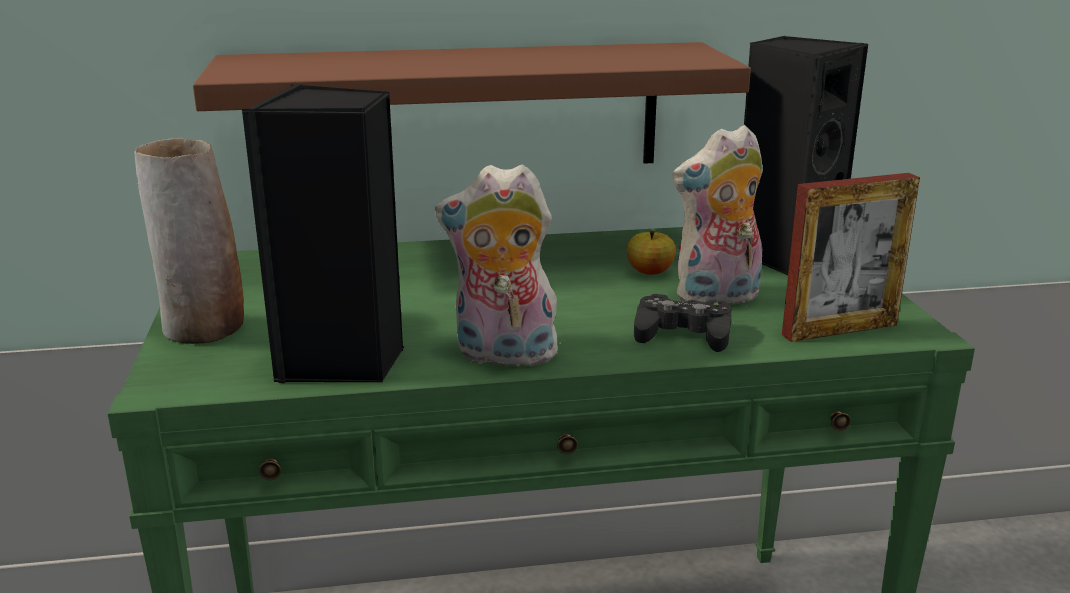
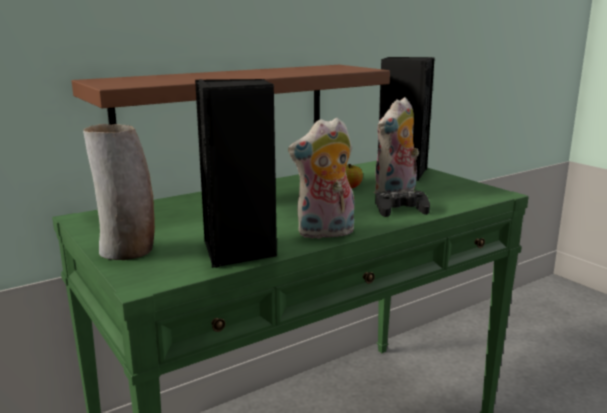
camera: 25 degrees left, 5 degrees down
picture frame [782,173,920,342] -> none

